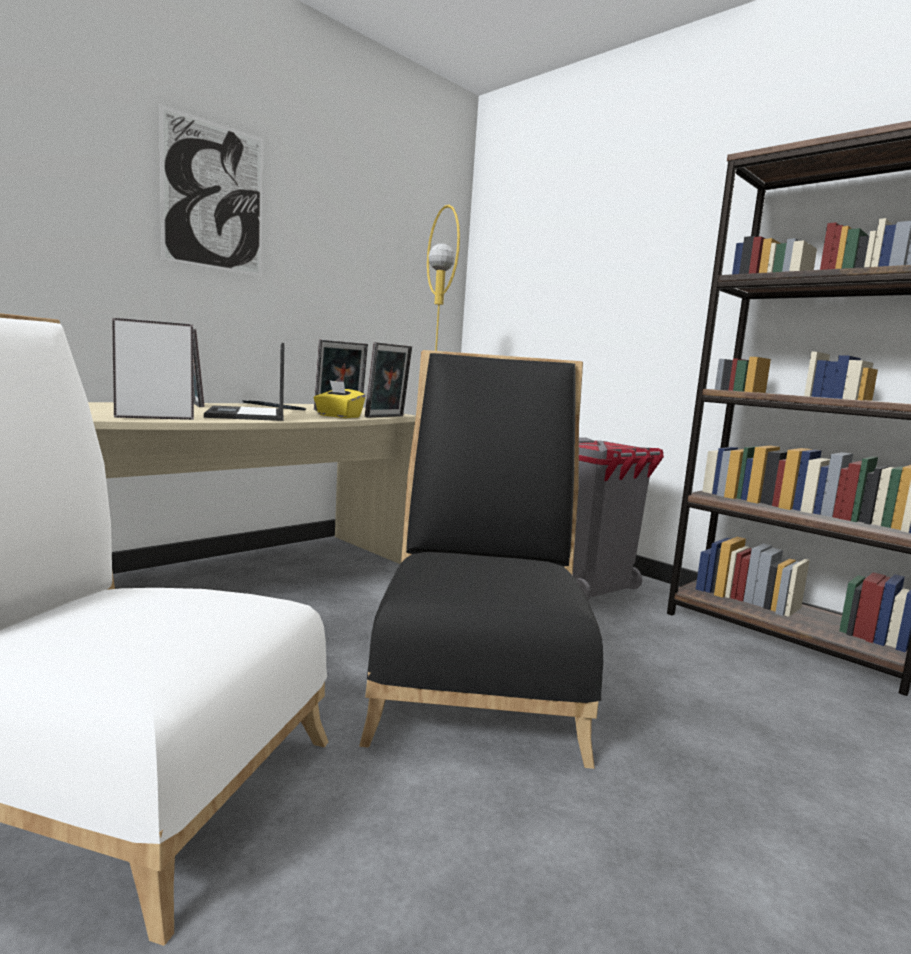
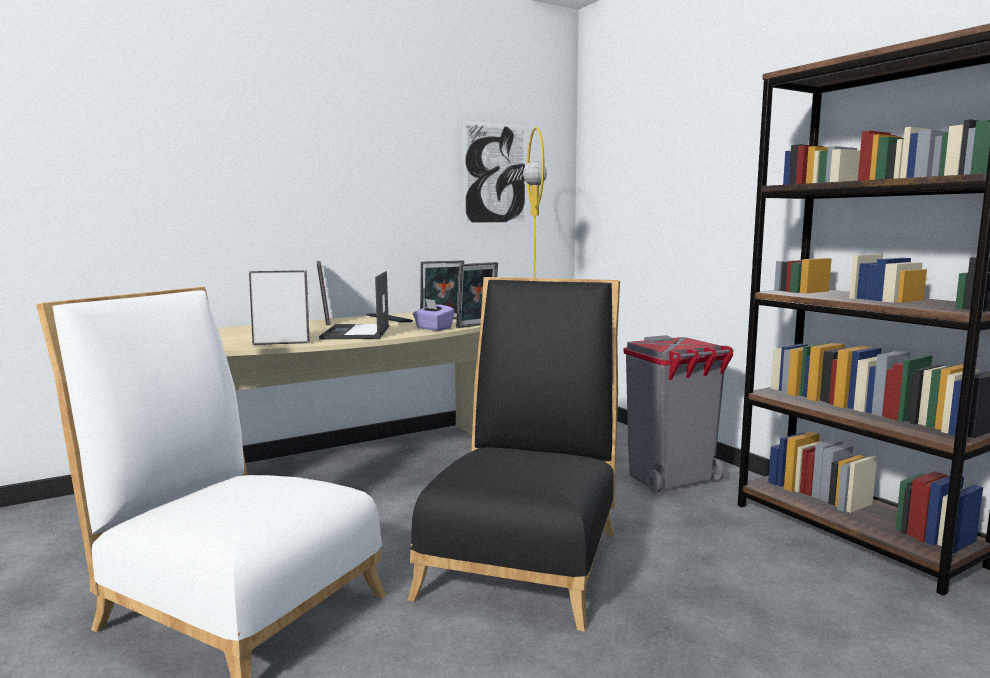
camera: 15 degrees right, 0 degrees up
picture [159,104,263,276] -> picture moved to [462,121,527,225]
yellow tissue box [314,380,366,418] -> purple tissue box [413,299,454,331]

